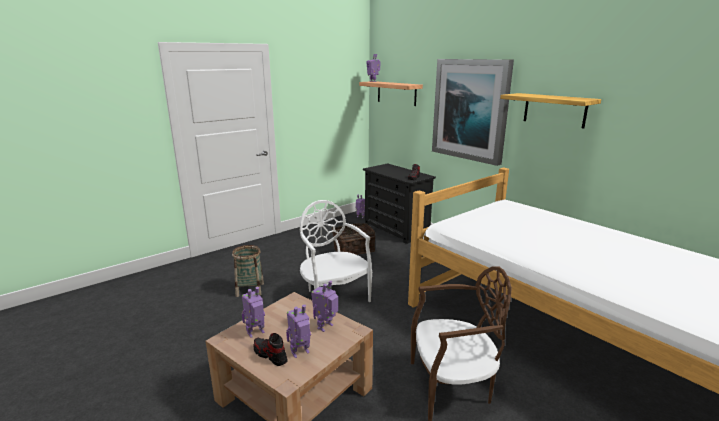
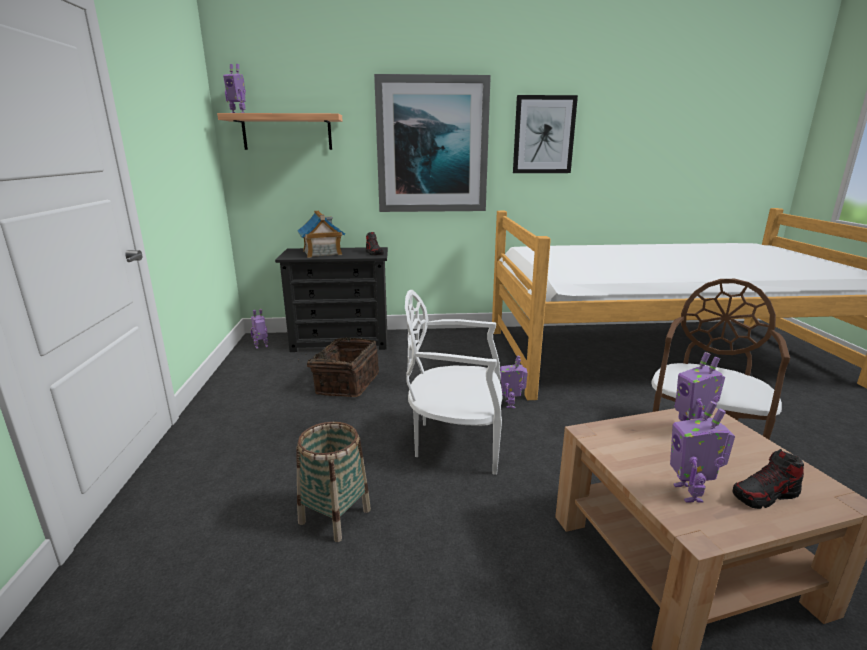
camera: 55 degrees left, 0 degrees up
toy robot [286,304,311,358] -> toy robot moved to [500,356,528,408]
shelf [500,93,601,128] -> picture [513,95,578,173]
none -> toy house [297,211,346,258]

